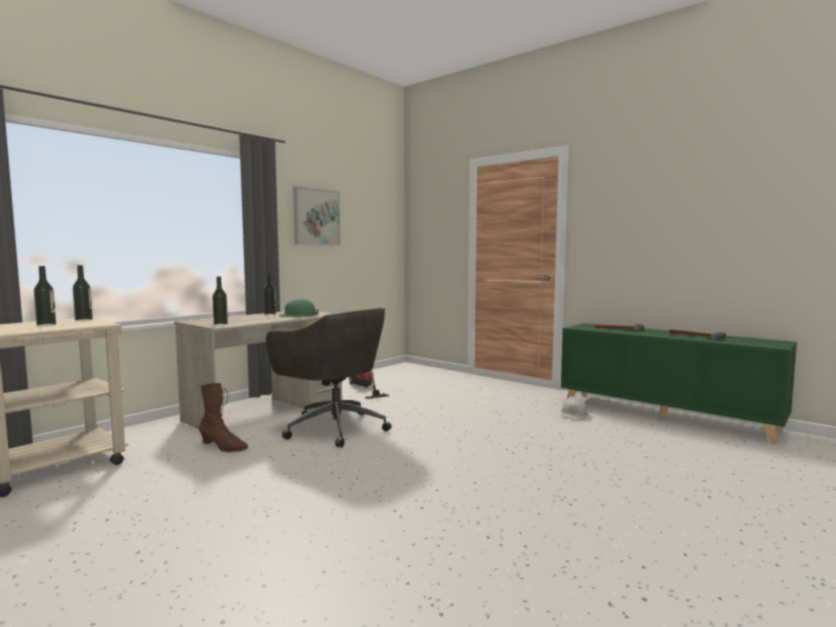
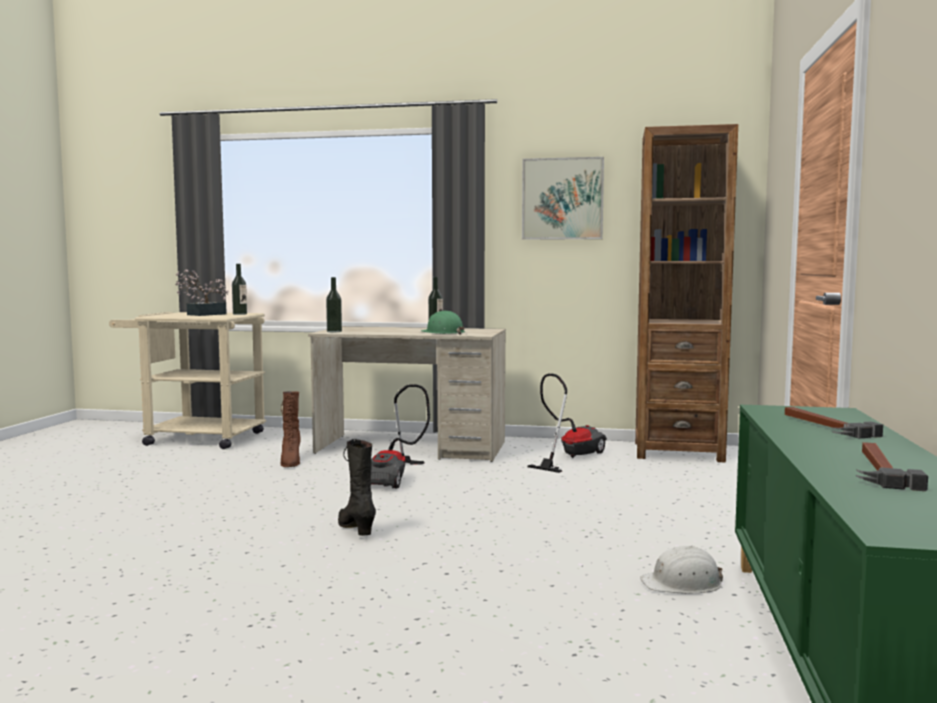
camera: 60 degrees right, 0 degrees up
bottle [34,266,56,326] -> potted plant [175,270,229,316]
grey office chair [266,308,392,448] -> vacuum cleaner [371,384,430,488]
none -> black boot [338,439,376,536]
none -> brown bookcase [635,124,738,462]

